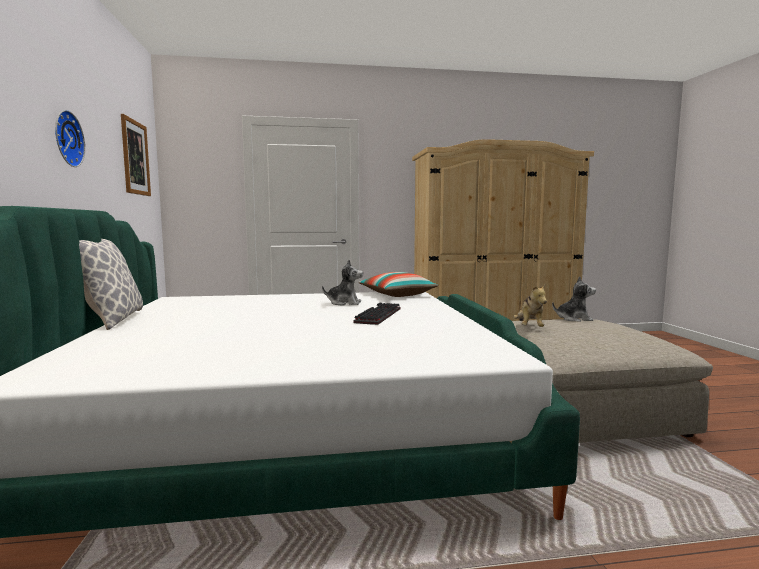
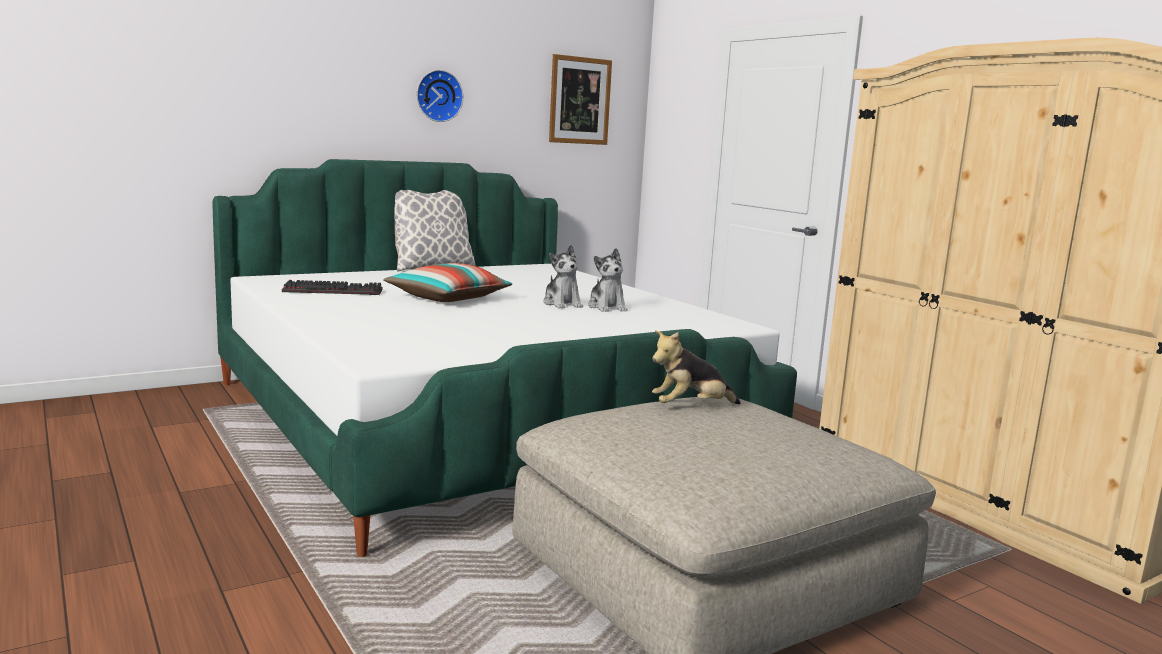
camera: 65 degrees right, 5 degrees up
keyboard [354,303,400,325] -> keyboard moved to [282,280,382,295]
pillow [359,272,438,297] -> pillow moved to [383,263,512,302]
plush toy [552,276,596,321] -> plush toy moved to [543,245,583,308]

